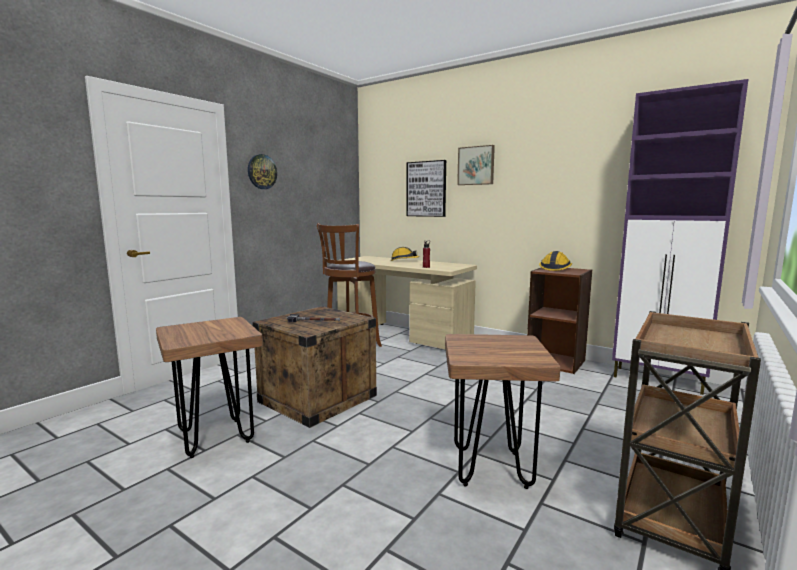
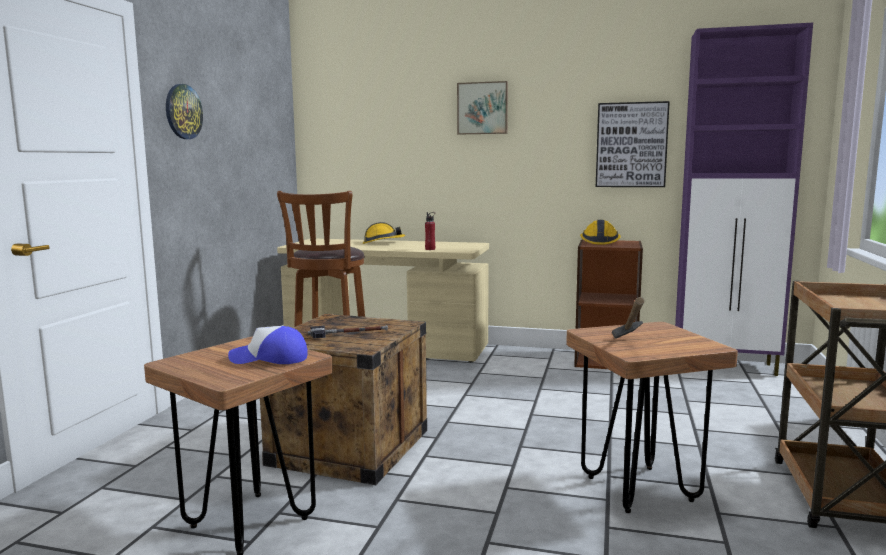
camera: 20 degrees left, 0 degrees up
picture [406,160,446,217] -> picture moved to [596,101,670,187]
none -> cap [228,326,308,364]
none -> hammer [612,297,644,339]

